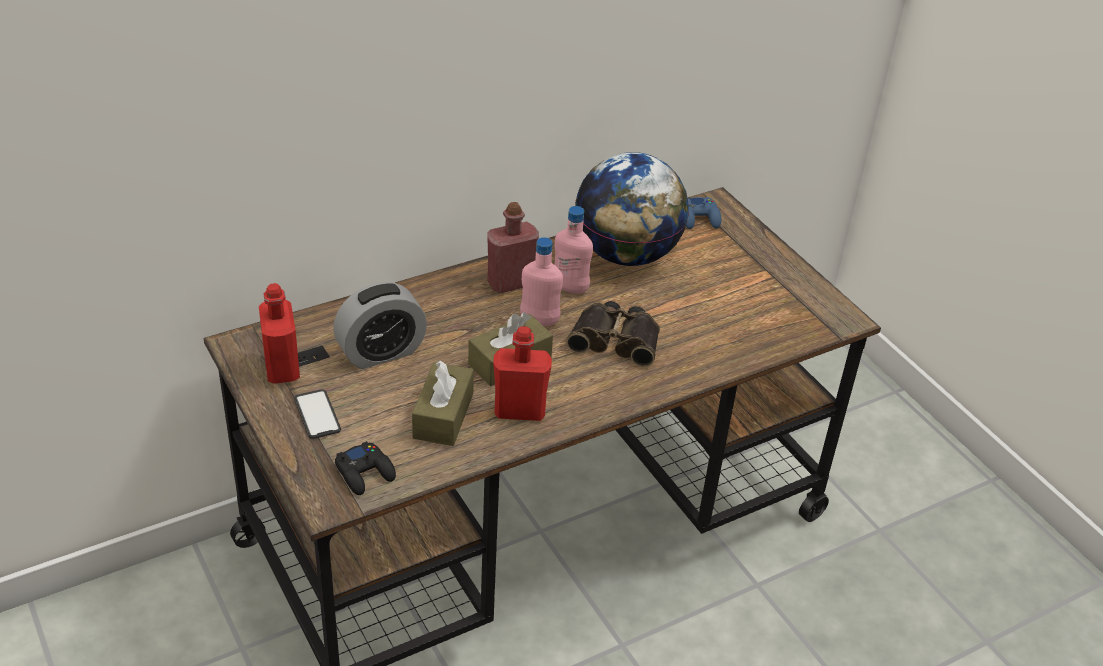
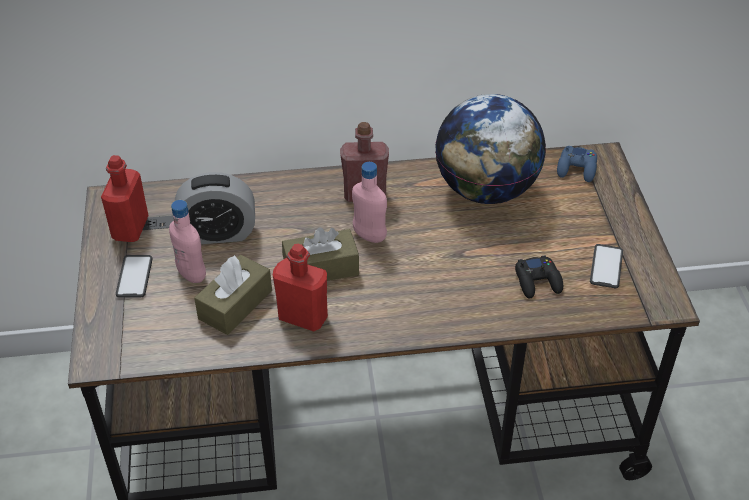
camera: 25 degrees right, 5 degrees up
black game controller [335,441,396,495] -> black game controller moved to [515,255,563,298]
pink bottle [555,206,593,294] -> pink bottle moved to [169,200,206,283]
binoculars [567,301,660,367] -> none
none -> phone [590,244,623,288]

